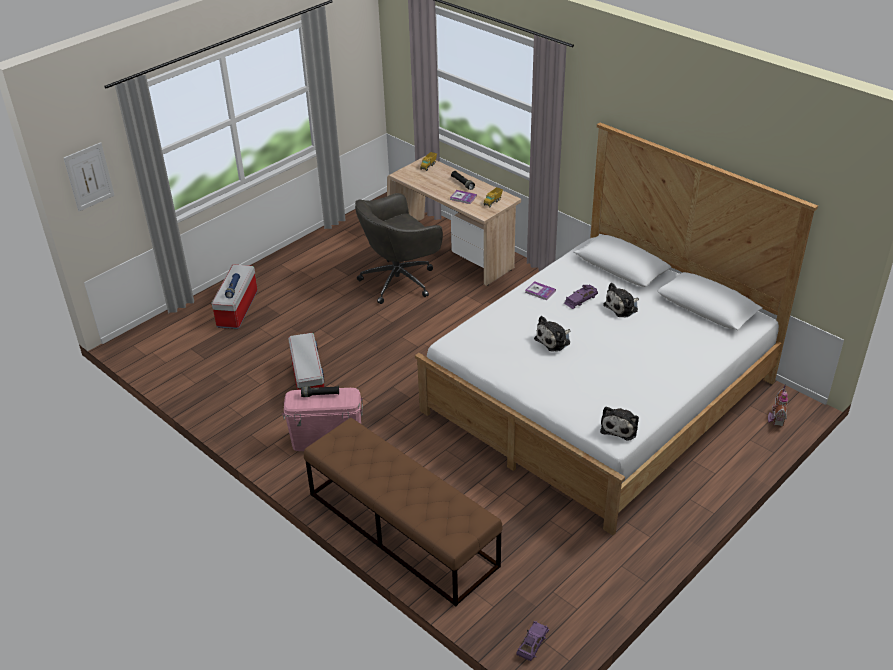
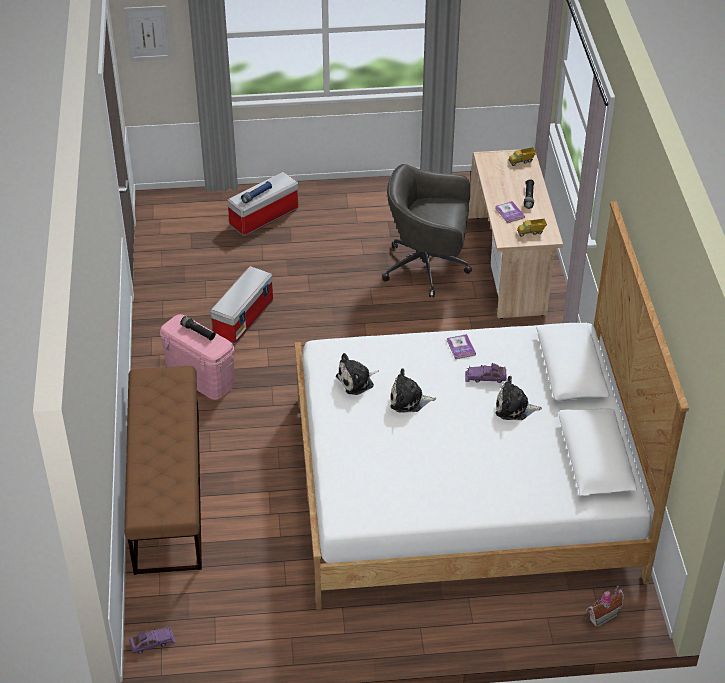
camera: 40 degrees right, 5 degrees up
plush toy [600,406,639,440] -> plush toy moved to [336,353,379,395]

